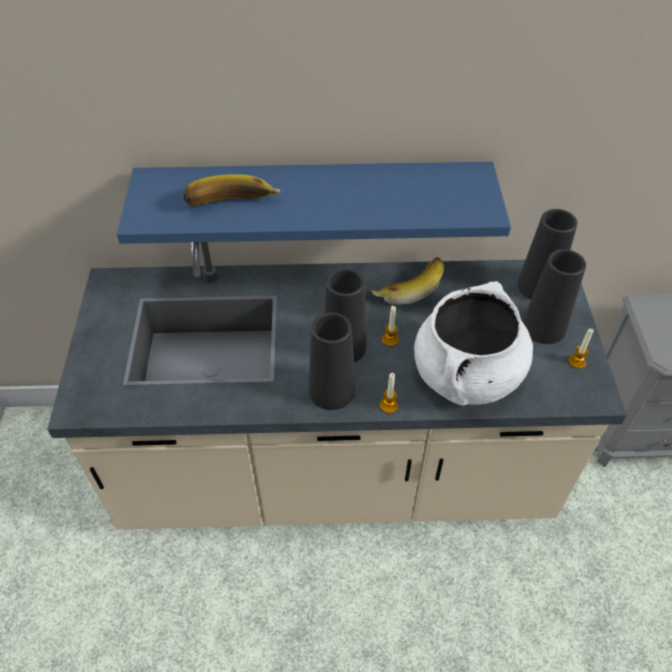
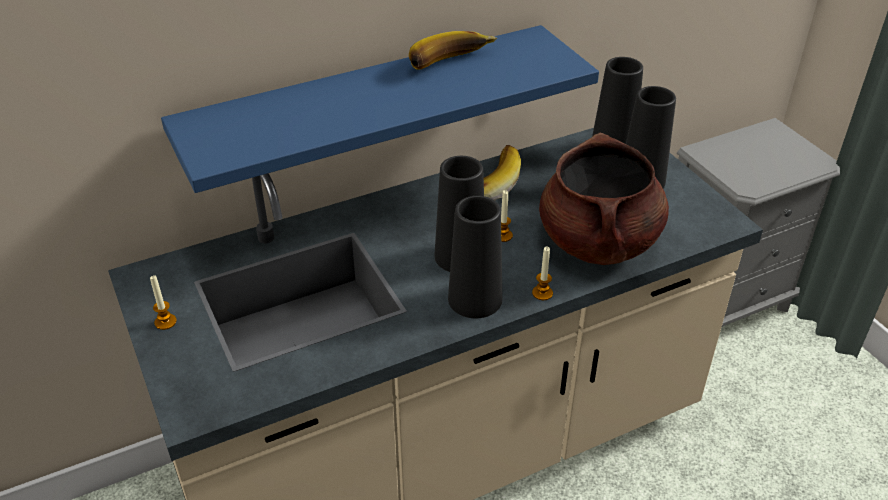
camera: 25 degrees left, 10 degrees down
banana [184,174,280,206] -> banana moved to [409,31,497,70]
white cooking pot [414,281,533,406] -> brown cooking pot [539,133,669,265]
candle [568,329,594,369] -> candle moved to [150,275,177,330]

